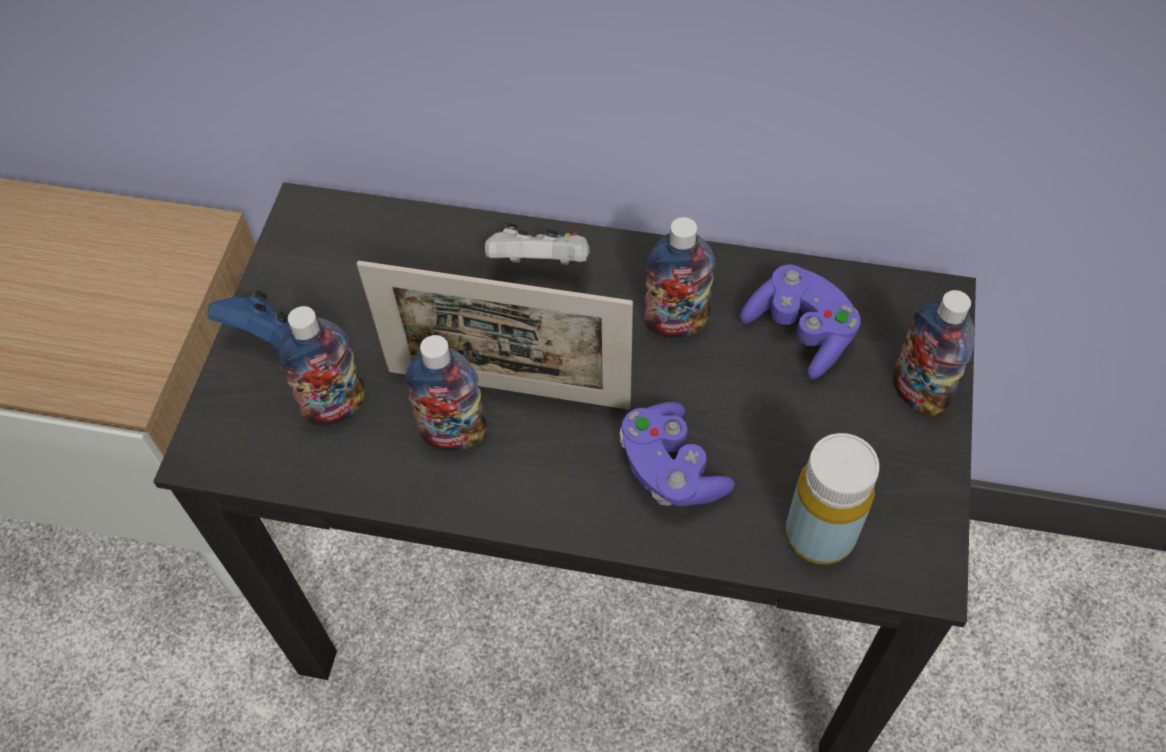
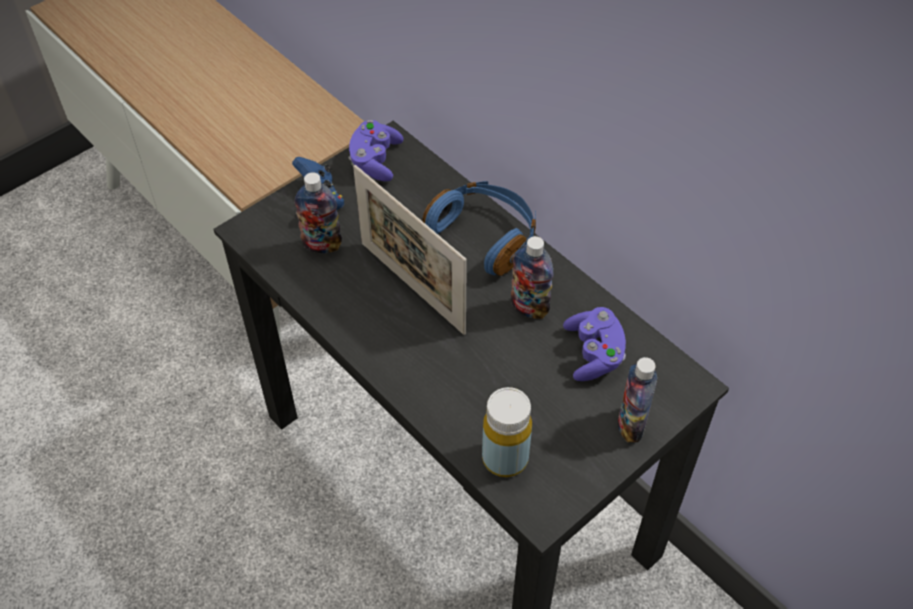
camera: 35 degrees right, 5 degrees down
bottle [405,335,487,451] -> none
white game controller [485,223,590,265] -> blue headphones [422,181,536,276]
purple game controller [619,402,735,506] -> purple game controller moved to [349,120,403,182]

